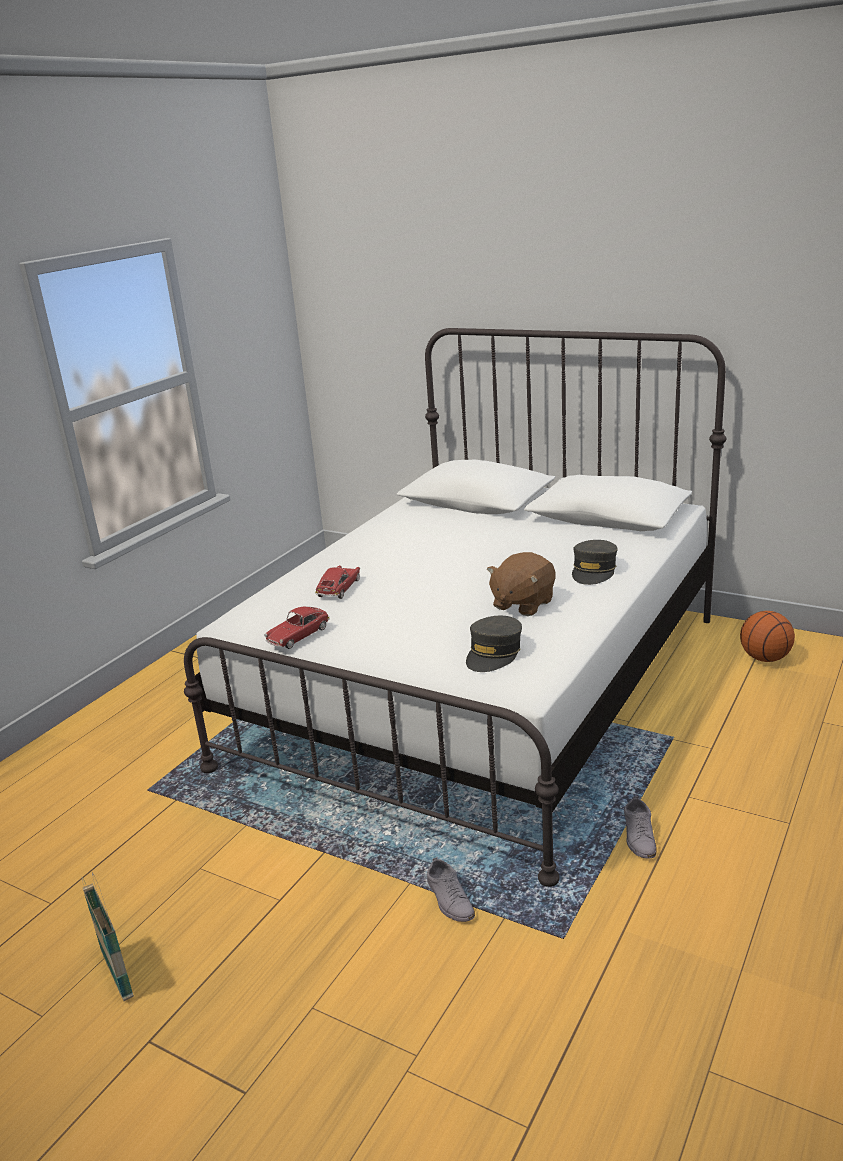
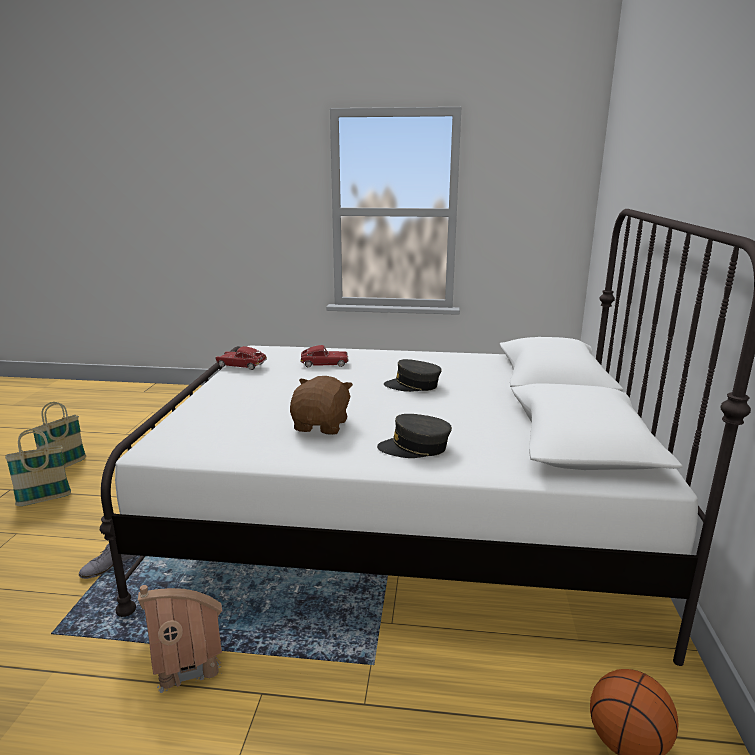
camera: 65 degrees right, 5 degrees down
grey cap [466,616,522,672] -> grey cap moved to [384,359,442,392]
brown plush toy [487,552,556,616] -> brown plush toy turned 90 degrees clockwise [290,376,353,435]
grey shoe [624,796,657,859] -> toy house [138,585,222,693]
none -> basket [5,429,71,506]

